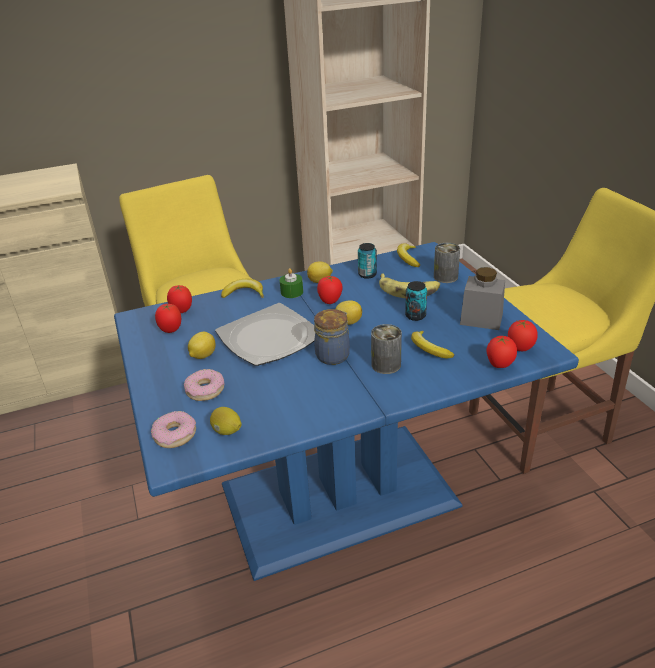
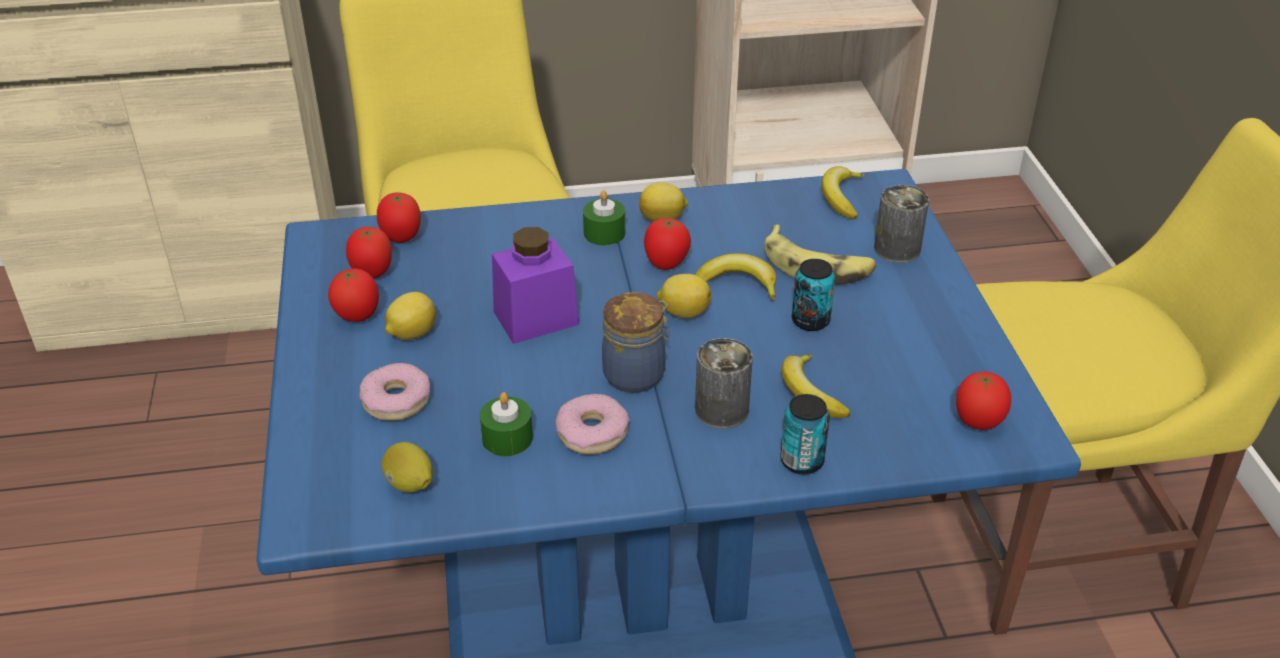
camera: 10 degrees right, 5 degrees up
donut [151,411,196,448] -> donut moved to [556,394,629,455]
plate [215,303,315,366] -> purple jar [492,227,579,344]
banana [221,279,264,298] -> banana moved to [695,253,776,301]
can [358,243,377,279] -> can moved to [780,394,830,474]
grey jar [460,267,505,330] -> none
tomato [487,336,517,368] -> tomato moved to [328,269,379,322]
none -> green candle [479,392,533,456]

